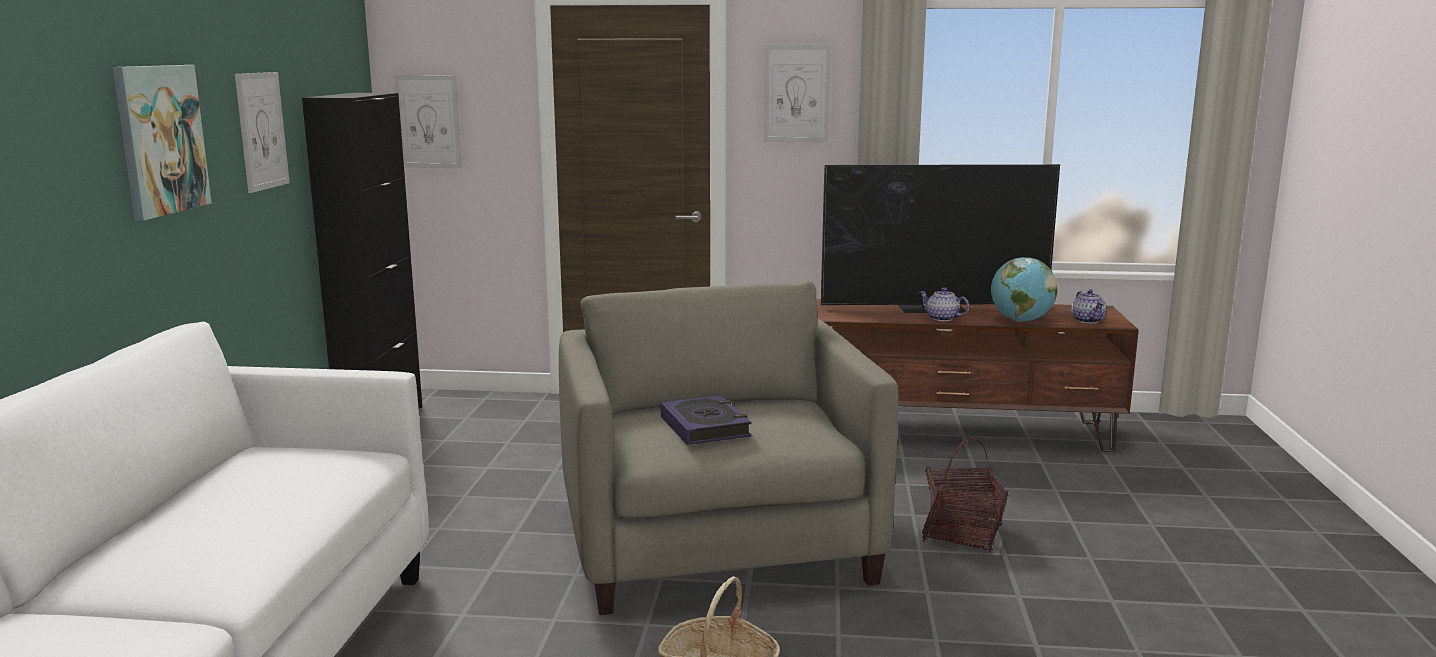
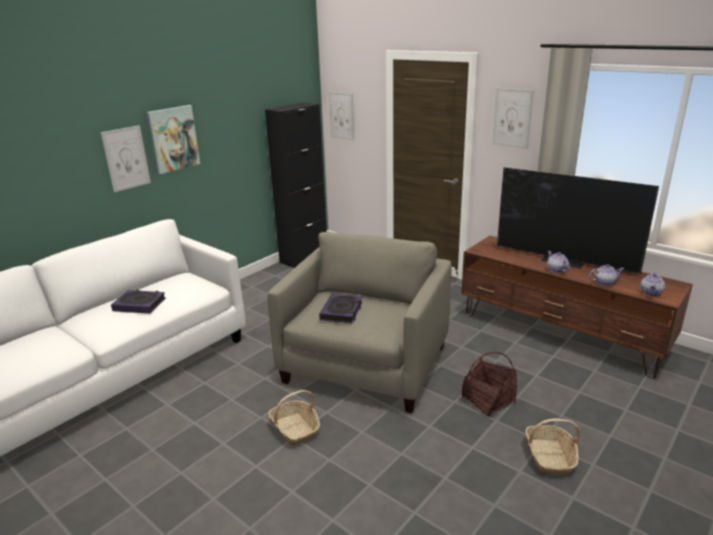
camera: 35 degrees right, 10 degrees up
picture [235,72,290,193] -> picture moved to [101,125,151,192]
globe [991,257,1058,322] -> teapot [589,264,624,286]
none -> book [111,290,166,314]
none -> basket [525,419,581,474]

